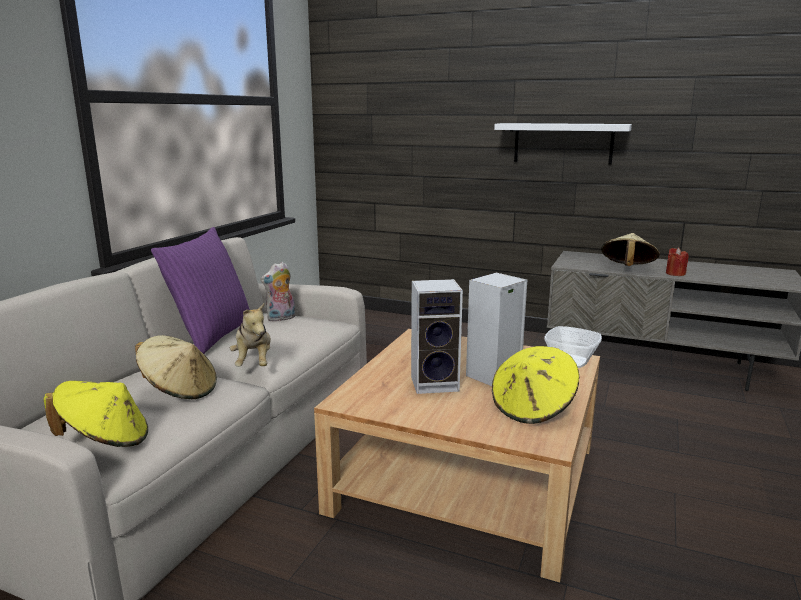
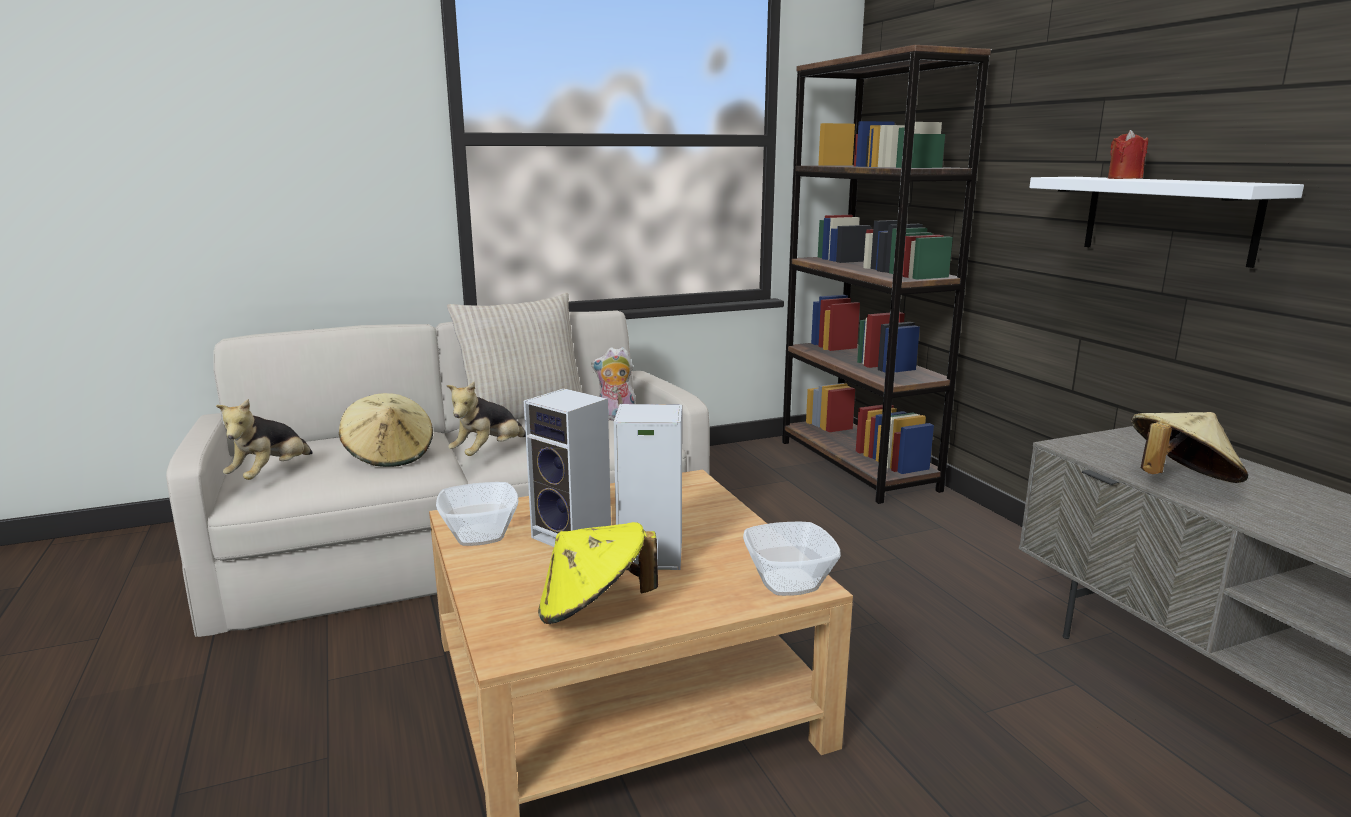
camera: 45 degrees right, 0 degrees up
yellow hat [44,381,148,447] -> plush toy [216,399,313,480]
purple pillow [151,227,250,354] -> beige pillow [447,293,583,420]
red candle [666,248,689,276] -> red candle moved to [1108,130,1148,179]
none -> bowl [436,482,518,546]
none -> brown bookcase [782,45,991,504]

